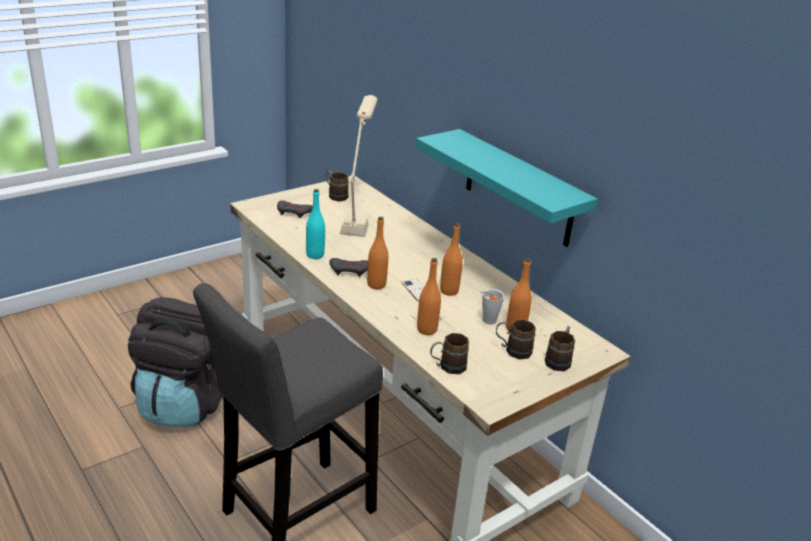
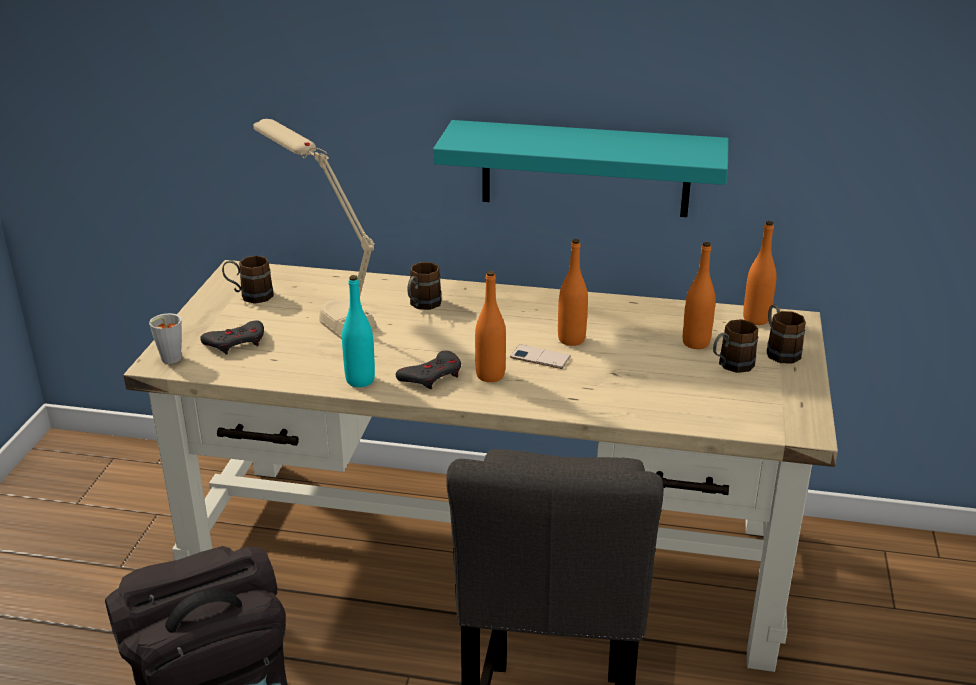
camera: 40 degrees left, 0 degrees up
orange bottle [417,258,441,335] -> orange bottle moved to [743,221,776,325]
brown mug [430,333,469,374] -> brown mug moved to [408,262,442,310]
grey cup [480,289,504,325] -> grey cup moved to [149,313,182,364]

